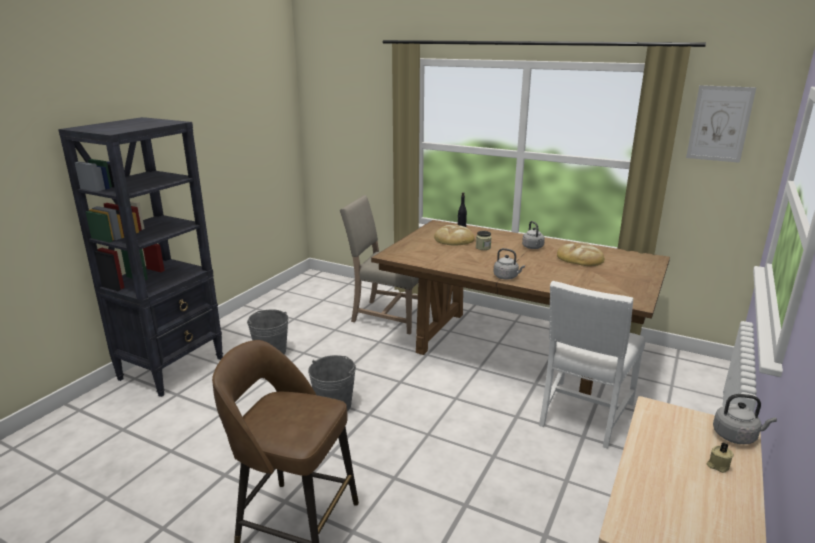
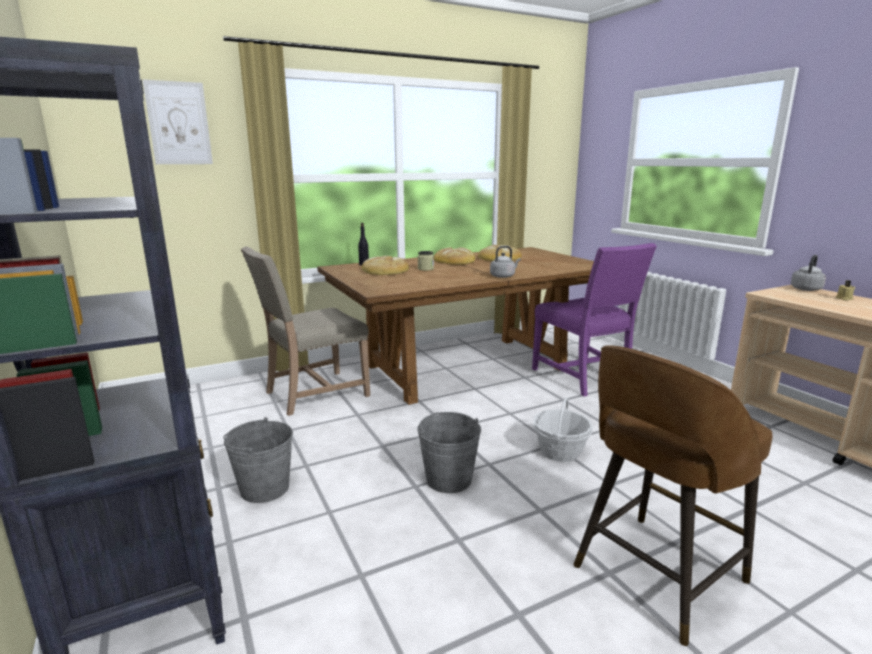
camera: 55 degrees left, 5 degrees down
grey kettle [522,221,545,249] -> bread [434,247,475,265]
white chair [539,281,645,449] -> purple chair [532,243,657,397]
picture [686,85,756,163] -> picture moved to [142,79,213,164]
none -> basket [533,397,593,462]

